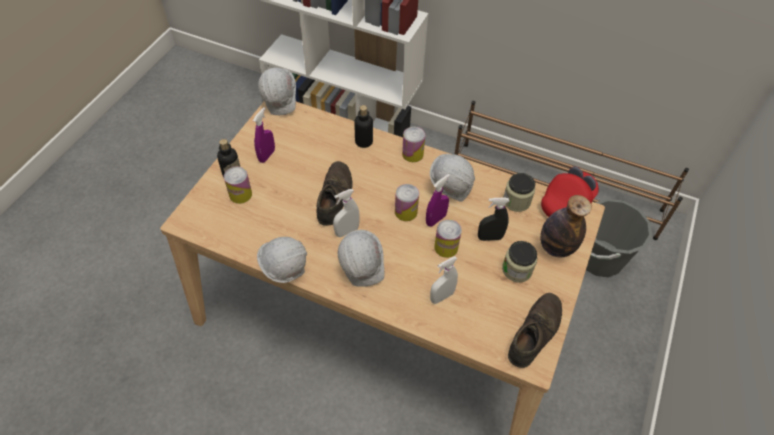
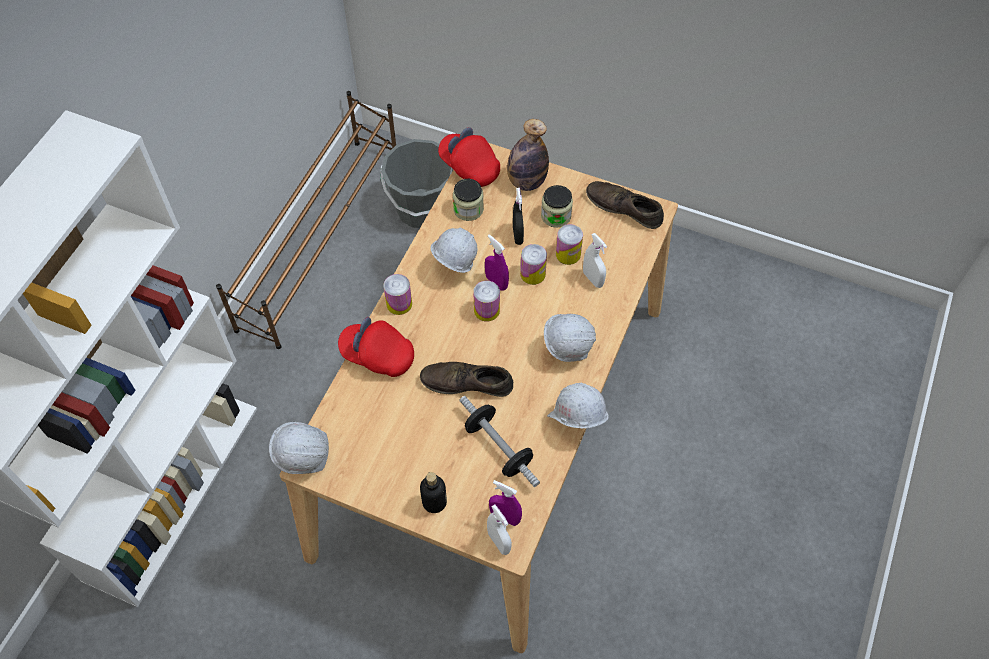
camera: 90 degrees left, 5 degrees up
can [224,167,252,204] -> can moved to [556,224,583,265]
purple spray bottle [253,107,275,163] -> purple spray bottle moved to [489,480,522,526]
white spray bottle [333,189,360,237] -> white spray bottle moved to [487,504,512,555]
bottle [354,105,373,148] -> red cap [338,317,414,377]
none -> dumbbell [459,396,540,487]

